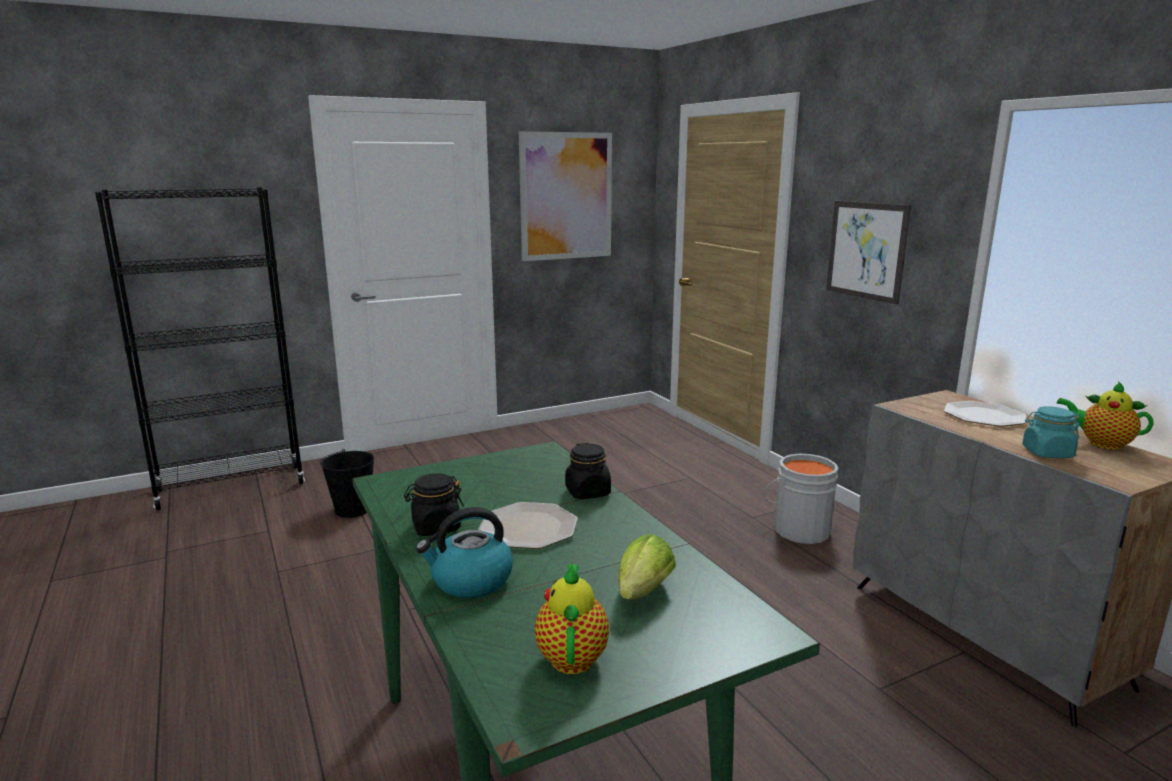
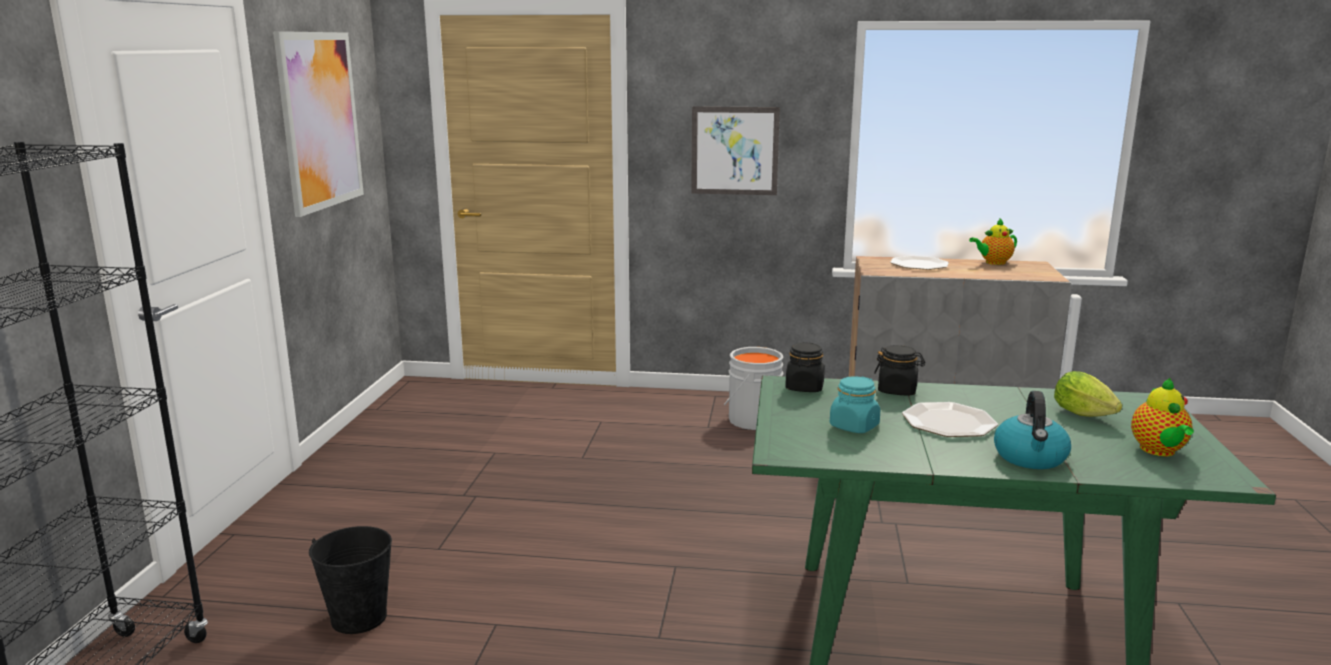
camera: 55 degrees left, 0 degrees up
black jar [404,473,464,536] -> black jar moved to [785,342,825,392]
teapot [534,564,609,674] -> teapot turned 120 degrees counterclockwise [1131,378,1194,456]
turquoise jar [1022,406,1080,458] -> turquoise jar moved to [830,376,880,433]

